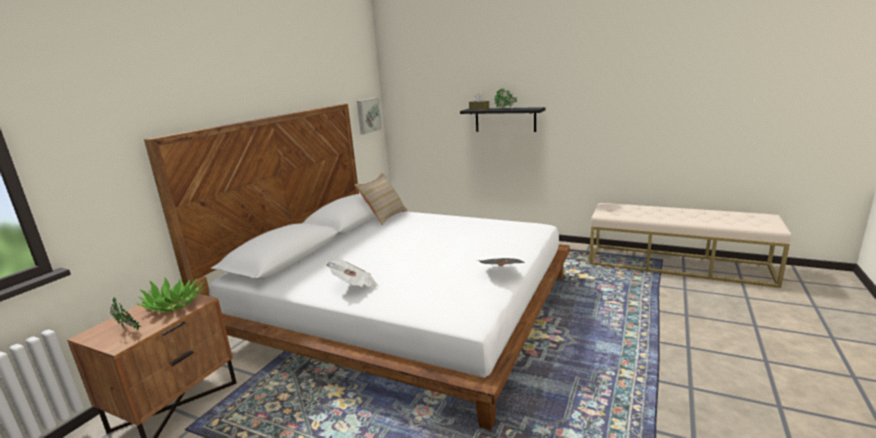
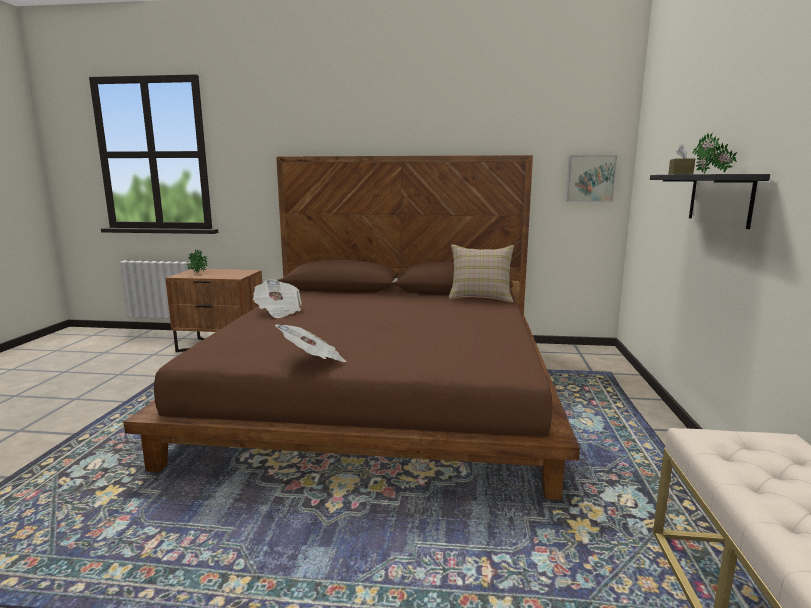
camera: 70 degrees right, 5 degrees down
potted plant [136,278,203,312] -> none
white bed [144,104,570,430] -> brown bed [123,155,580,500]

